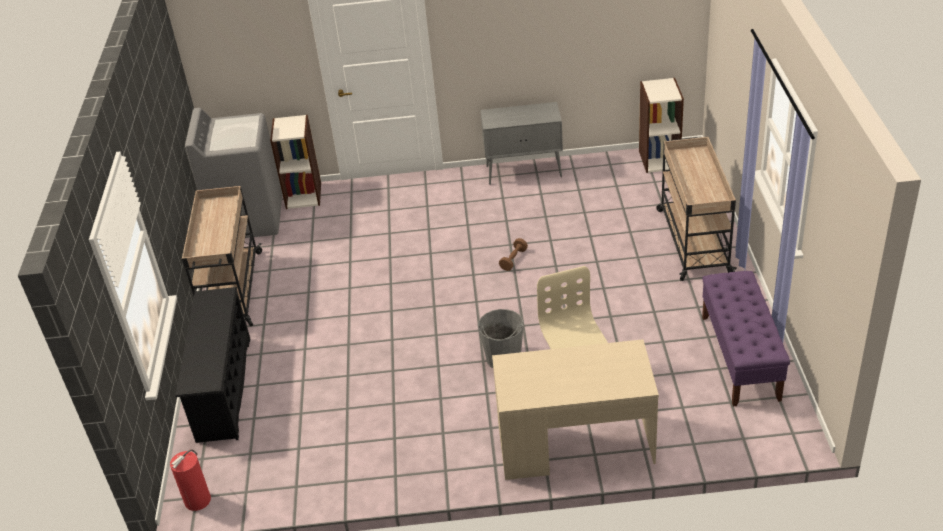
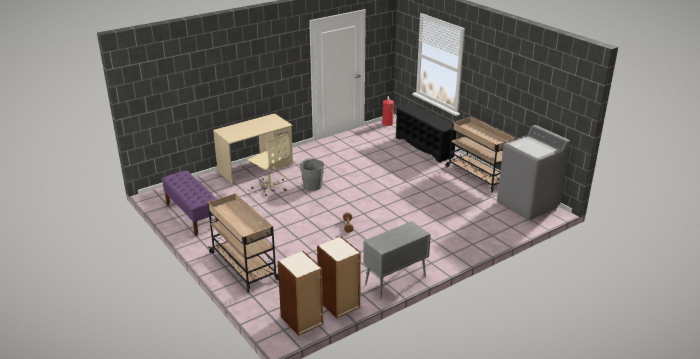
camera: 145 degrees right, 10 degrees down
bookcase [270,115,321,209] -> bookcase moved to [317,237,361,318]

